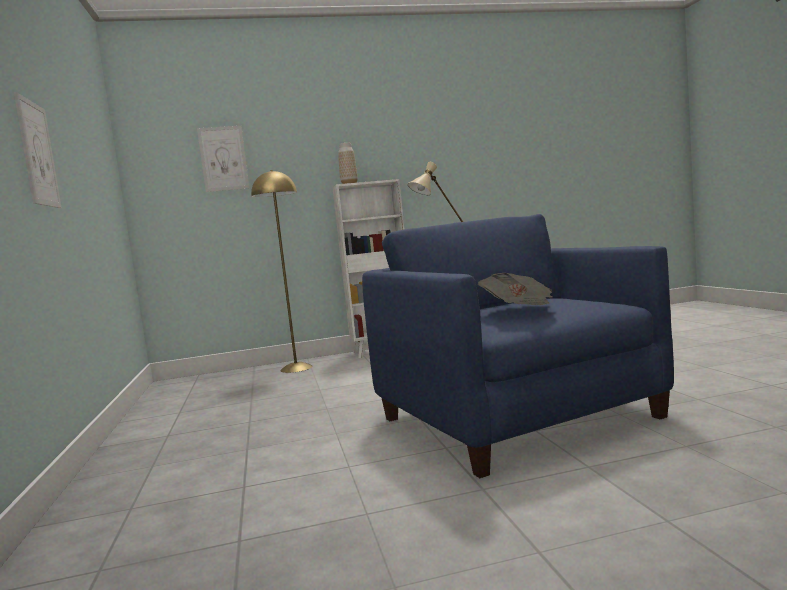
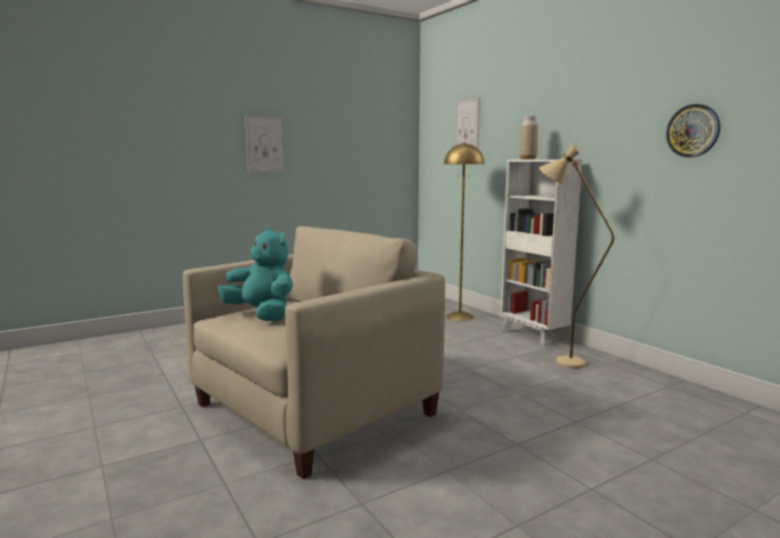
camera: 70 degrees right, 5 degrees up
blue armchair [362,214,674,478] -> beige armchair [183,226,445,479]
newspaper [478,273,553,305] -> turquoise plush toy [218,228,293,321]
none -> wall clock [666,104,720,157]

